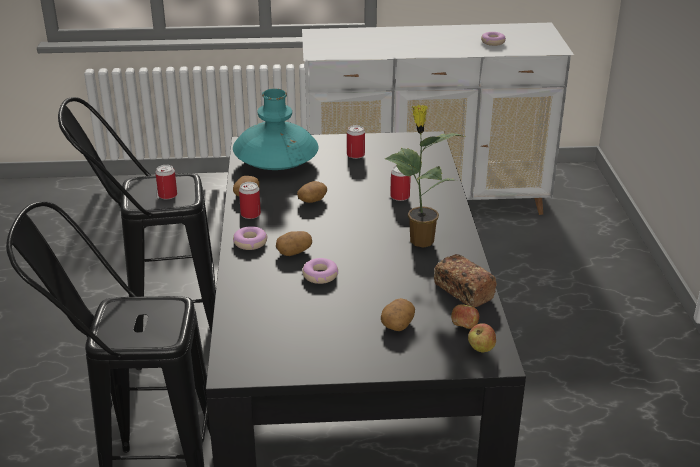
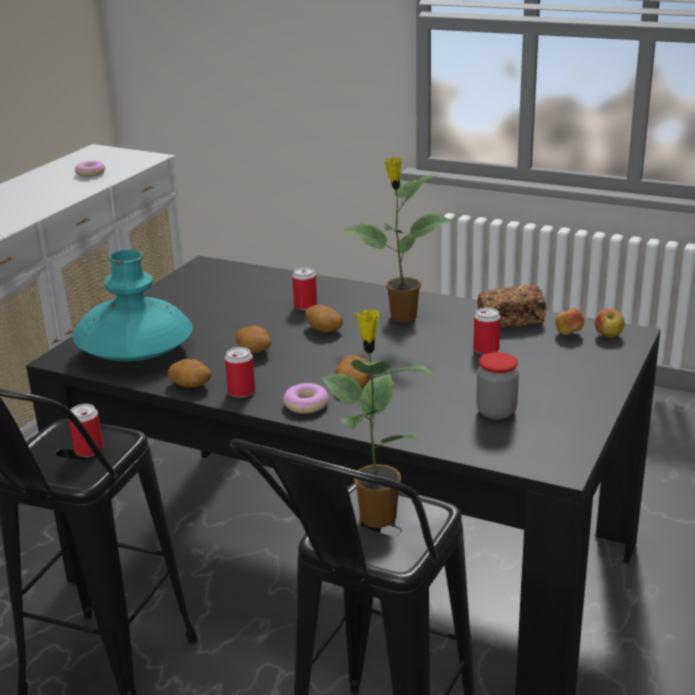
camera: 60 degrees left, 5 degrees down
donut [302,258,338,284] -> none
can [347,125,365,159] -> can moved to [473,307,501,355]
potato [381,298,415,331] -> potato moved to [305,305,343,332]
none -> potted plant [321,309,435,528]
none -> jar [476,352,519,420]

